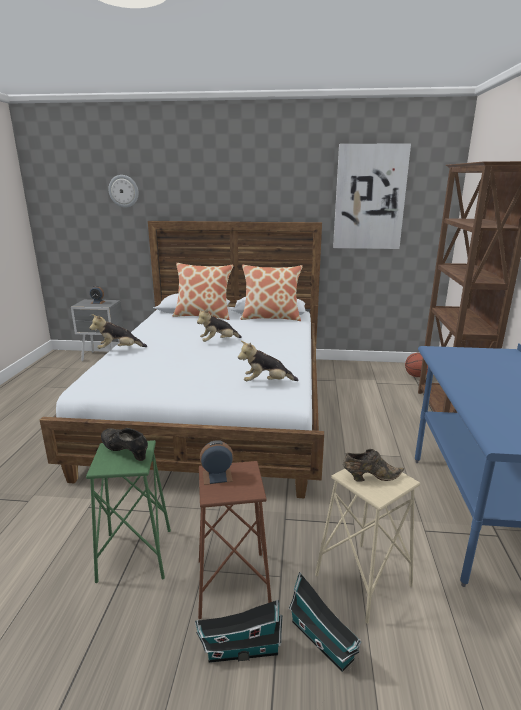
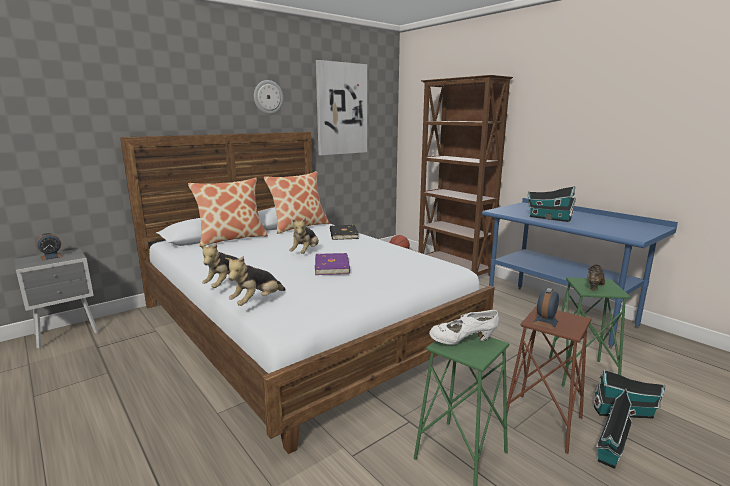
camera: 45 degrees left, 5 degrees down
black shoe [101,428,148,461] -> white shoe [429,310,499,345]
wall clock [108,175,139,208] -> wall clock moved to [254,80,283,114]
plush toy [238,341,299,381] -> plush toy moved to [225,256,286,306]
beige stool [315,469,420,624] -> green stool [549,277,631,386]
none -> purple book [315,253,350,275]
none -> black book [330,225,359,240]
none -> toy house [527,187,576,222]

